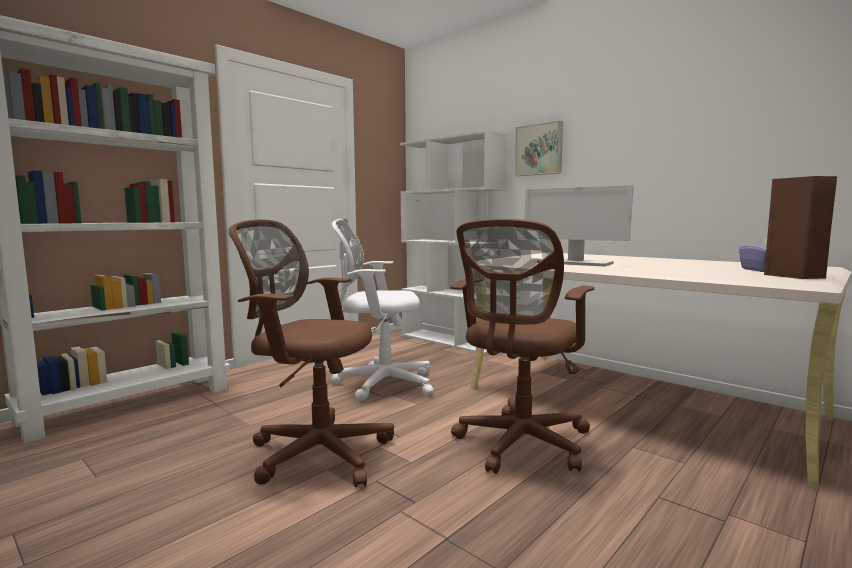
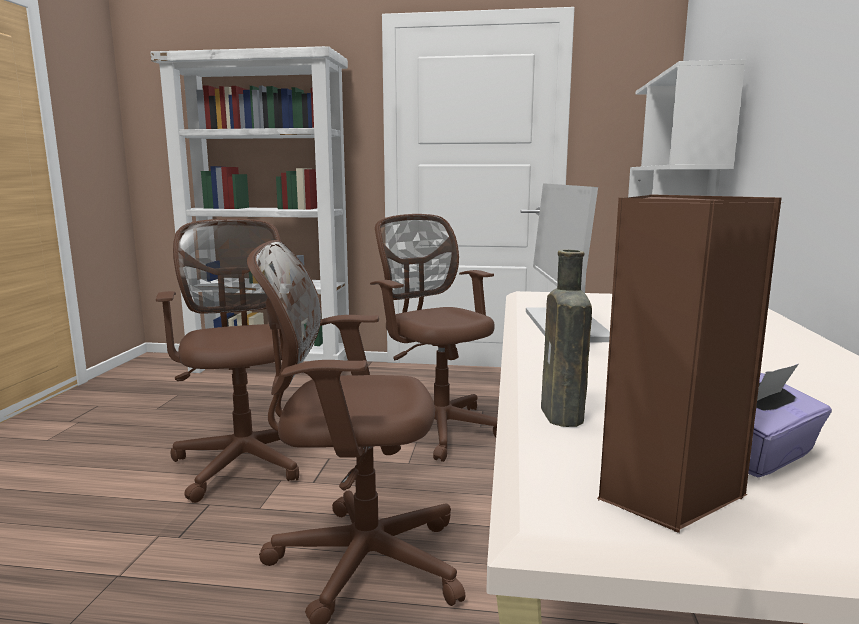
camera: 55 degrees right, 5 degrees up
white office chair [331,219,433,401] -> brown office chair [370,214,498,462]
picture [515,121,563,176] -> none
none -> brown bottle [541,249,592,427]

